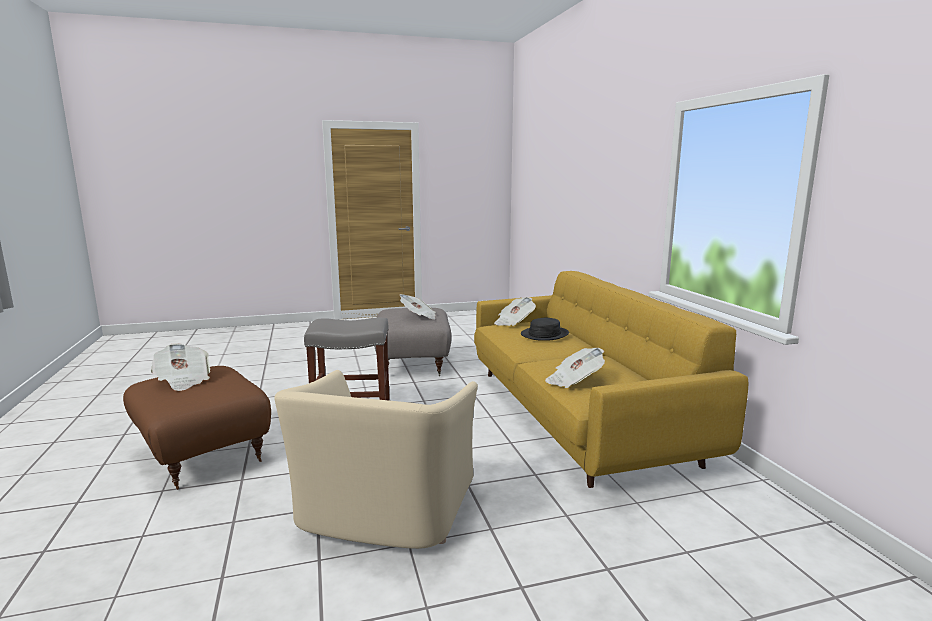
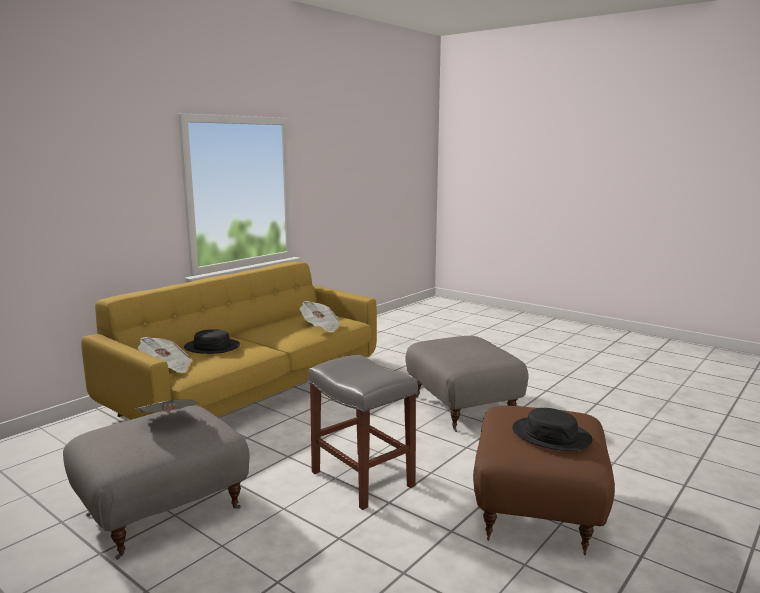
camera: 125 degrees left, 0 degrees up
newspaper [151,343,210,391] -> black hat [512,408,593,451]
beige armchair [274,370,478,549] -> grey ottoman [405,336,529,432]

